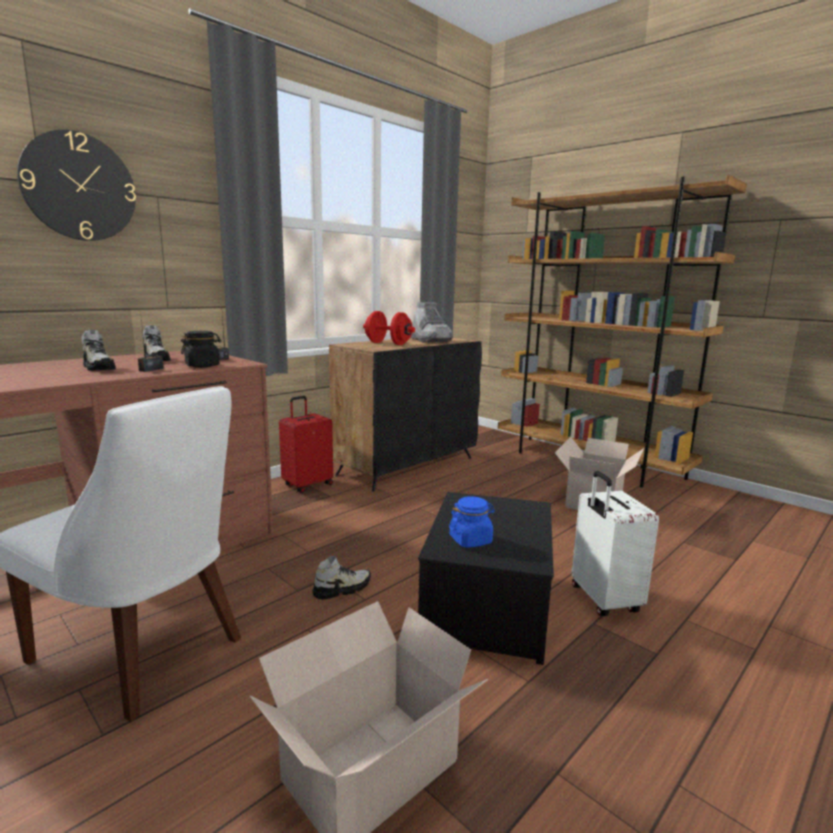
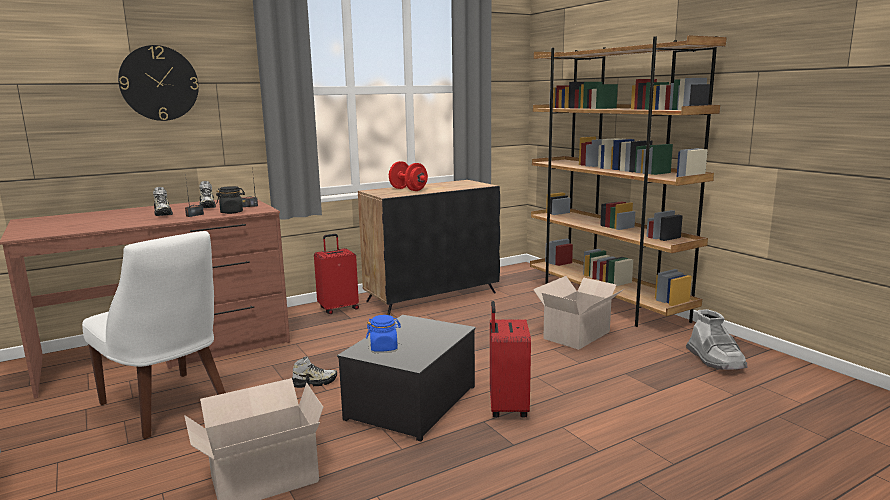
camera: 15 degrees right, 0 degrees up
grey boot [410,302,453,343] -> grey boot moved to [686,309,748,370]
white suitcase [572,471,659,616] -> red suitcase [490,301,531,418]

